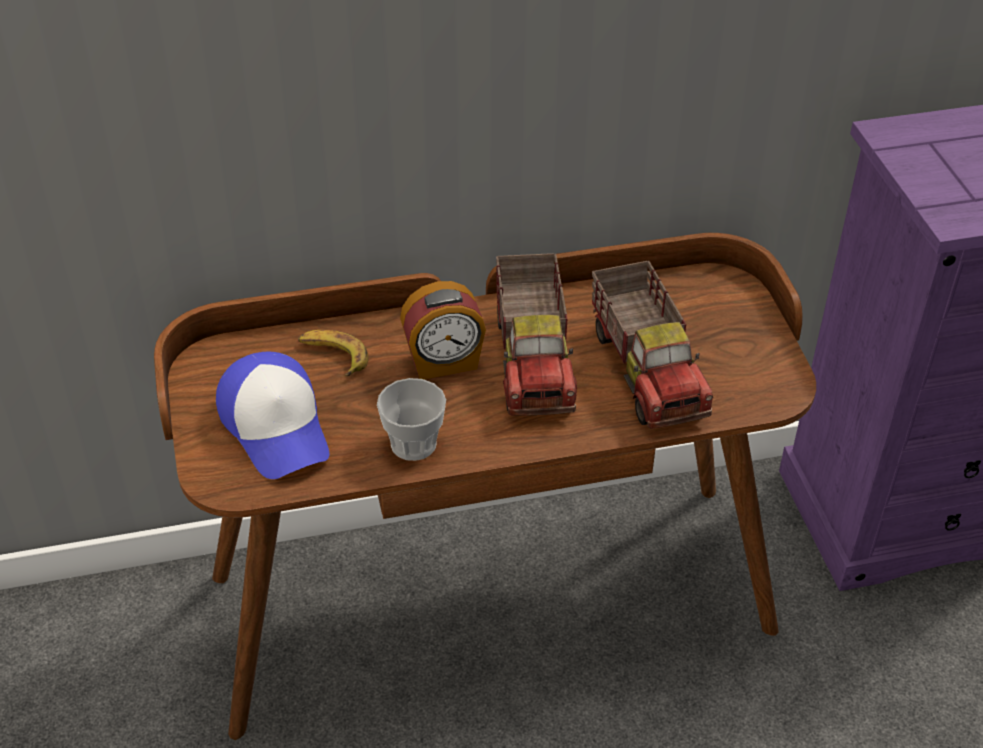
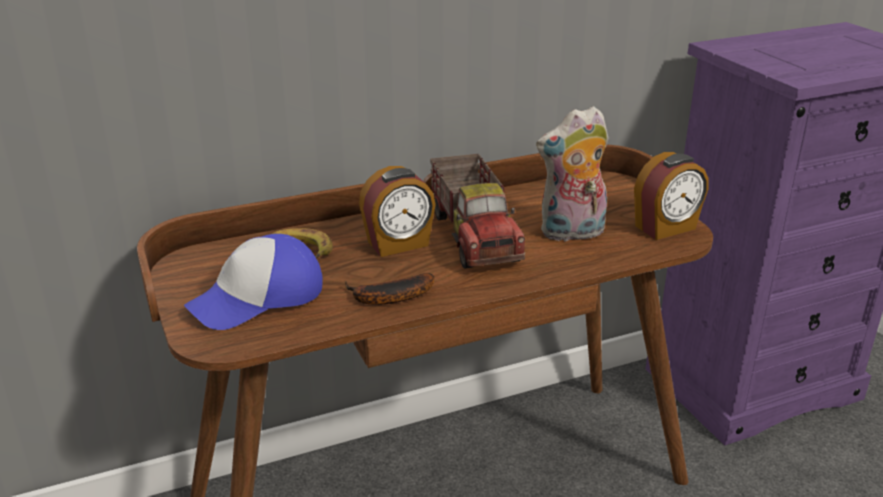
camera: 10 degrees left, 15 degrees down
cap [216,352,329,479] -> cap turned 90 degrees clockwise [184,234,323,330]
cup [377,378,446,461] -> banana [345,273,434,304]
toy truck [592,261,713,429] -> plush toy [536,106,608,242]
none -> alarm clock [634,152,708,240]

